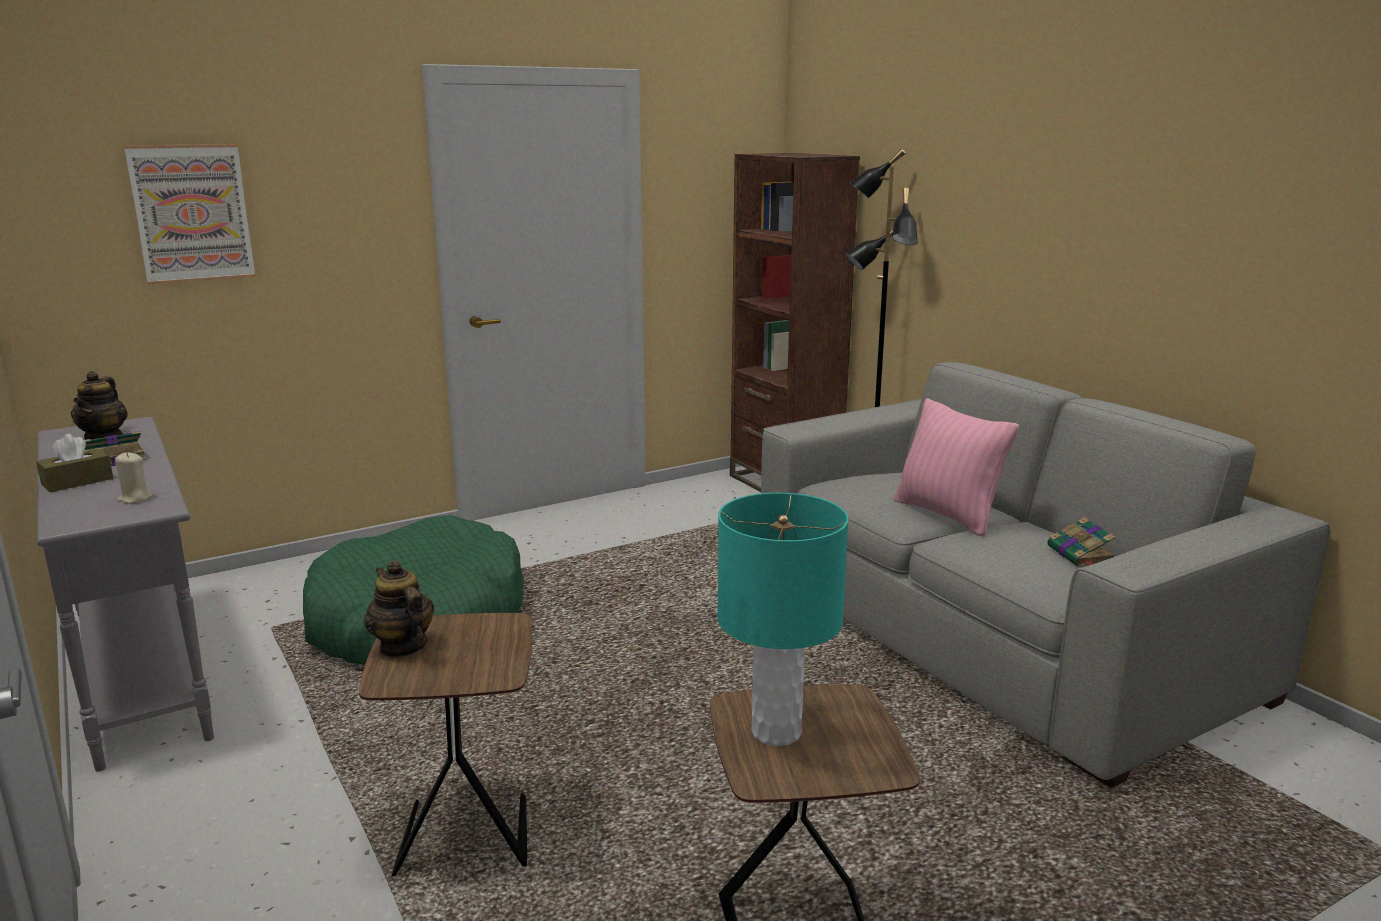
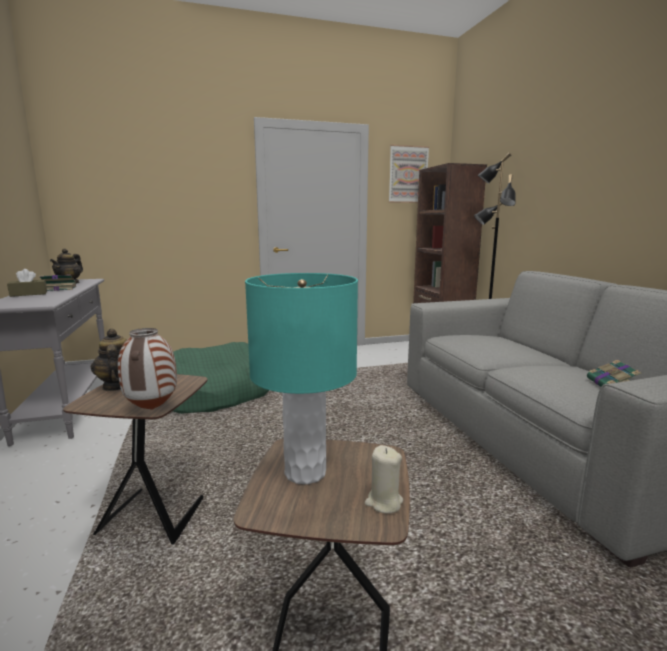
camera: 15 degrees right, 5 degrees down
beige candle [115,452,153,504] -> beige candle moved to [365,445,403,513]
picture [124,144,256,285] -> picture moved to [389,144,429,203]
pink pillow [894,398,1019,537] -> none
none -> vase [118,328,177,410]

